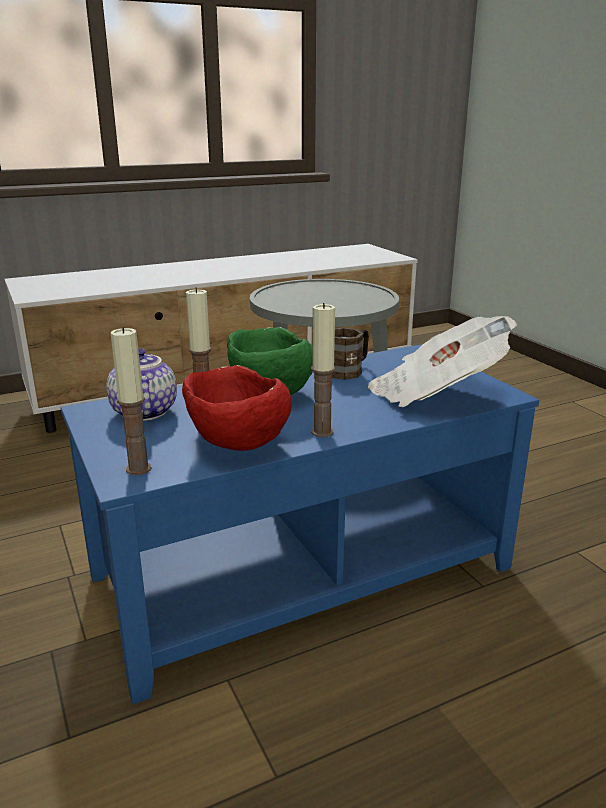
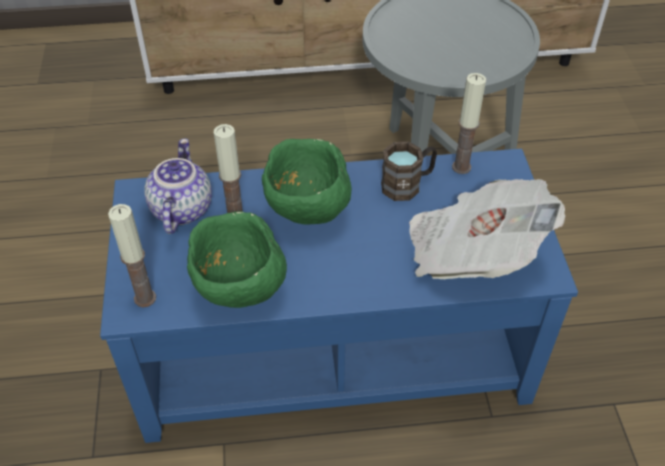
camera: 20 degrees right, 25 degrees up
red bowl [182,365,292,451] -> green bowl [187,211,287,308]
candle [311,303,335,437] -> candle moved to [452,73,486,174]

